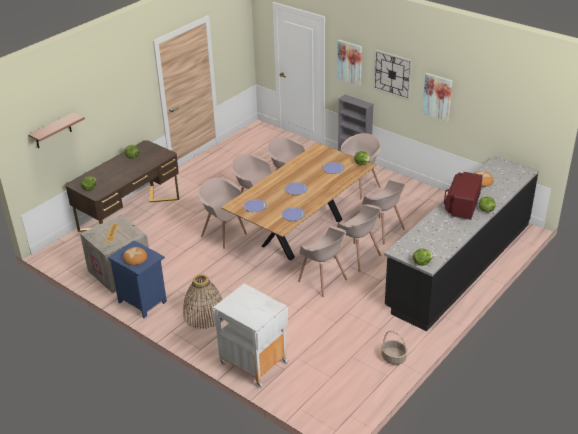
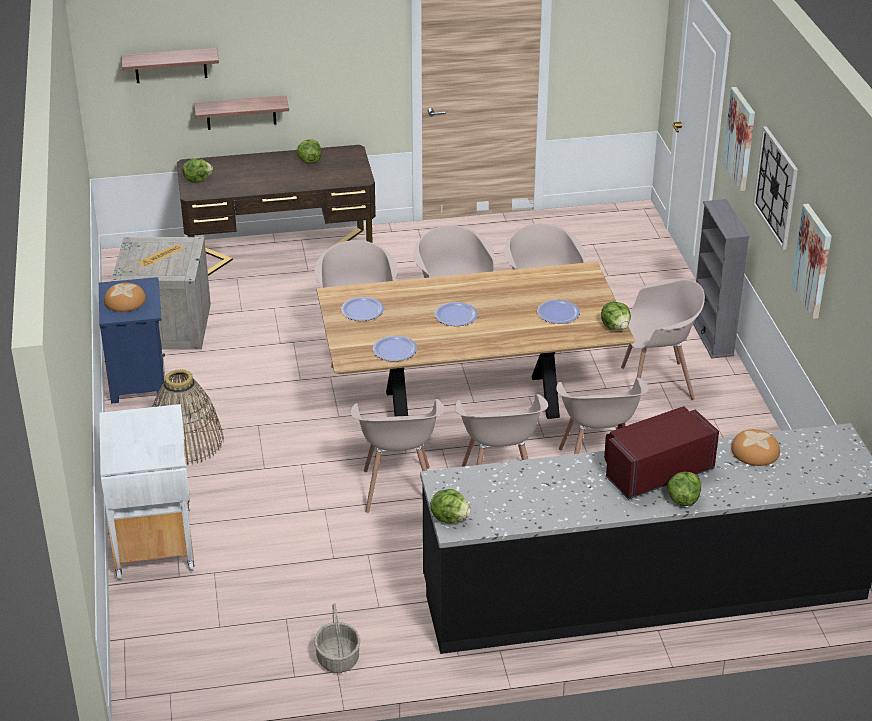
camera: 40 degrees right, 0 degrees up
none -> shelf [194,95,289,130]

